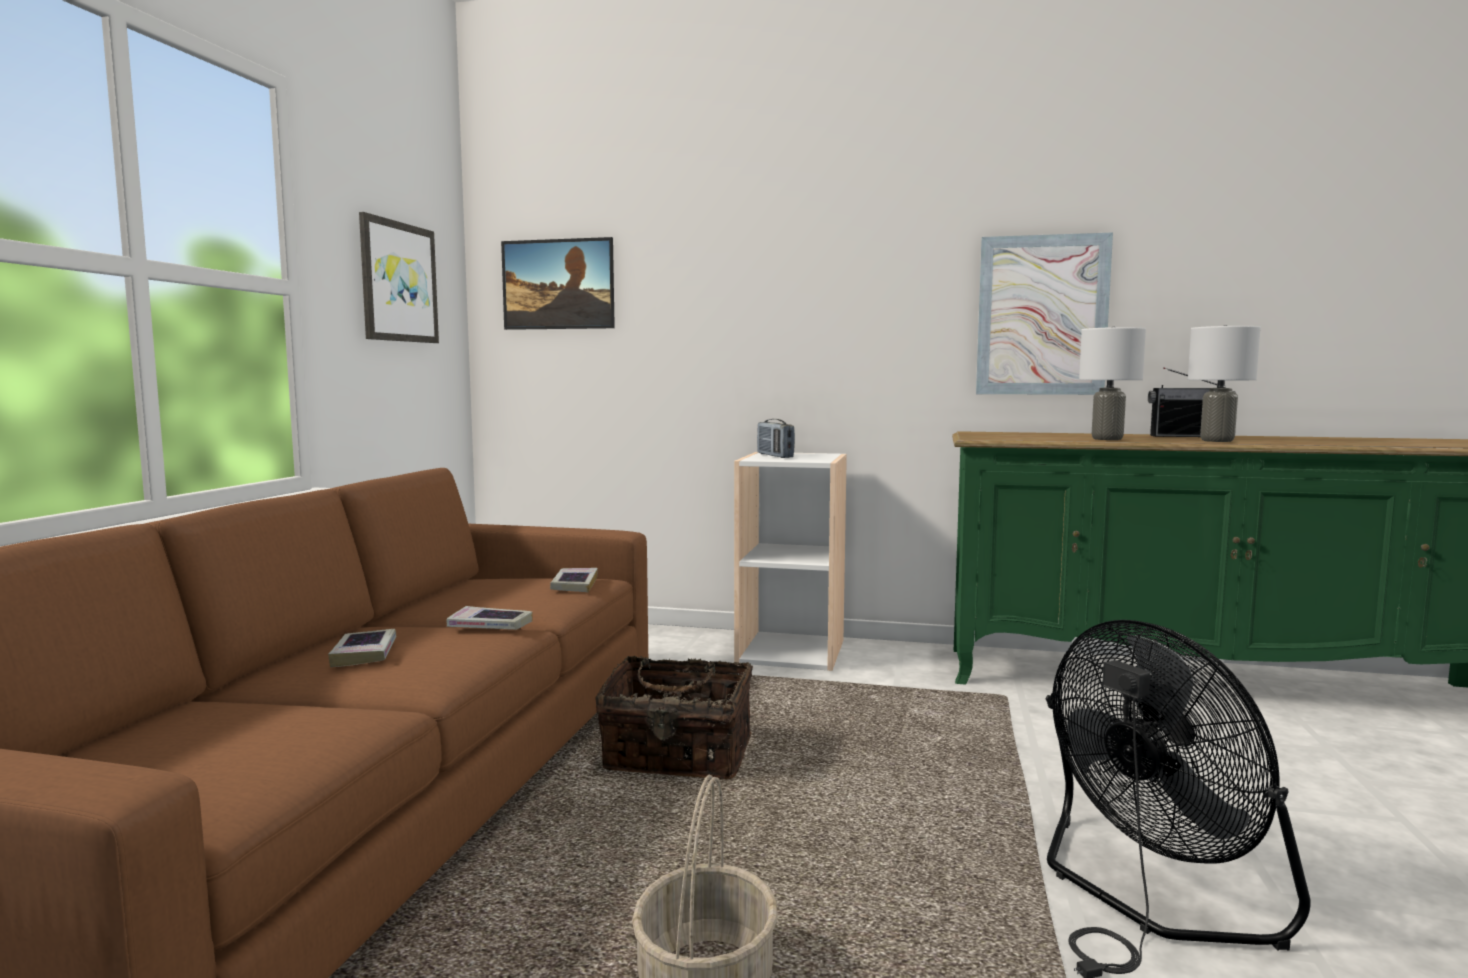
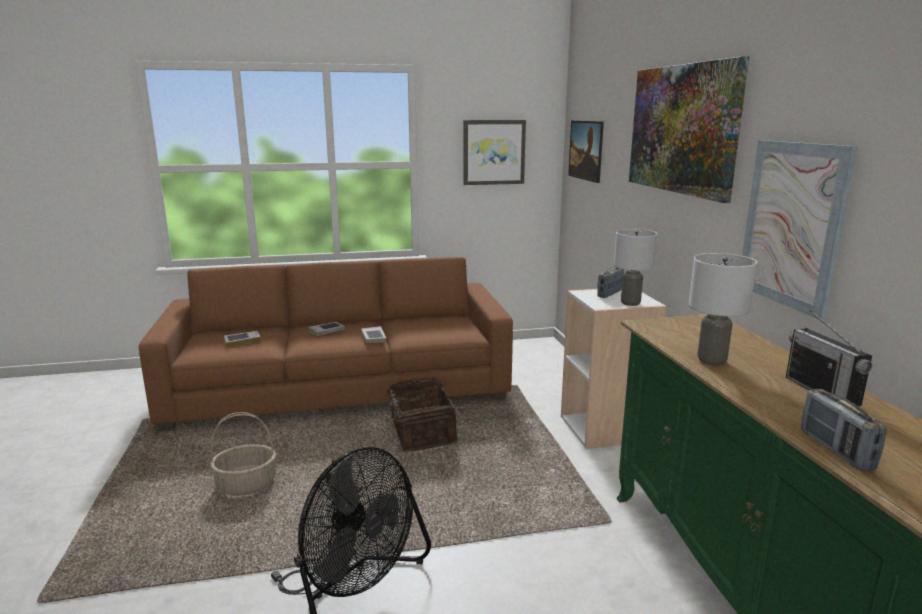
camera: 65 degrees right, 10 degrees up
book [550,568,598,592] -> book moved to [224,331,261,347]
white table lamp [1188,325,1261,442] -> white table lamp moved to [614,229,657,306]
none -> picture [629,56,749,203]
none -> radio [801,389,887,471]

